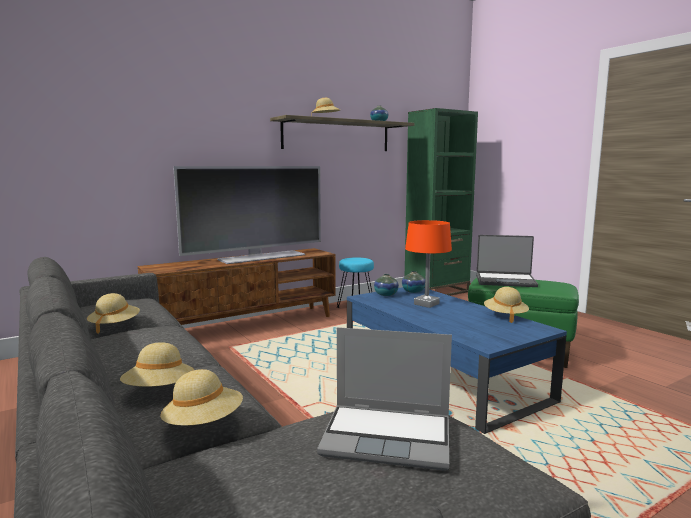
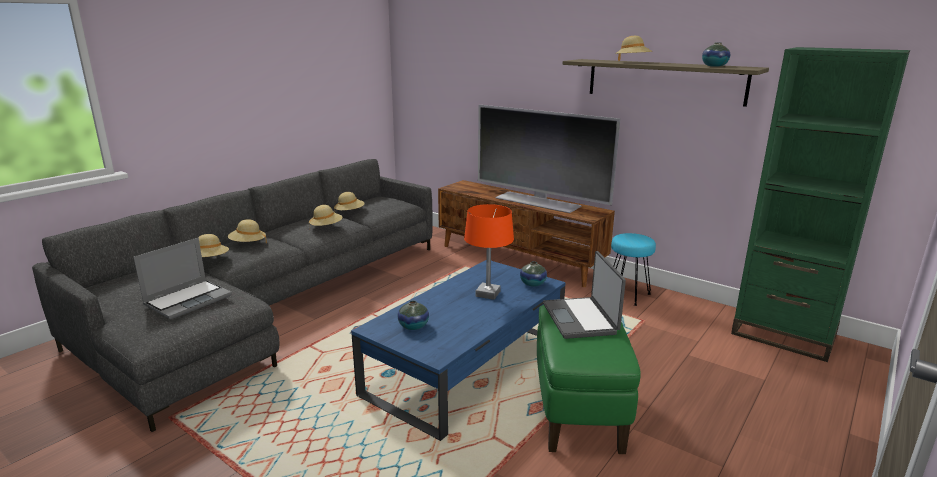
camera: 70 degrees right, 10 degrees up
laptop [317,327,452,471] -> laptop turned 135 degrees counterclockwise [134,238,232,319]
vase [374,274,399,296] -> vase moved to [398,300,429,330]
beige hat [484,287,529,323] -> beige hat moved to [309,205,342,226]

